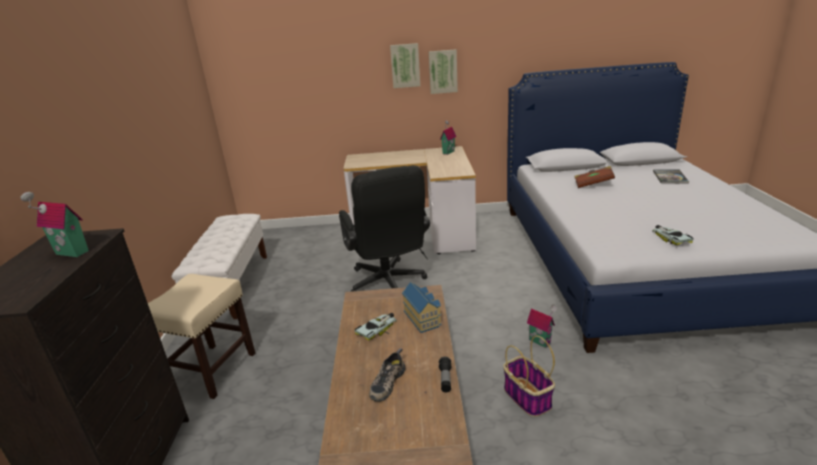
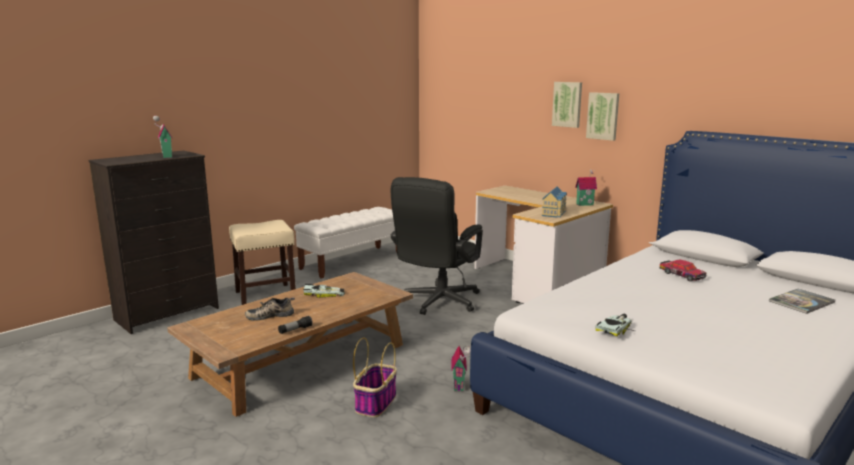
camera: 45 degrees right, 10 degrees down
toy house [402,282,442,333] -> toy house moved to [542,186,567,217]
brown book [574,166,615,188] -> toy car [659,260,706,281]

